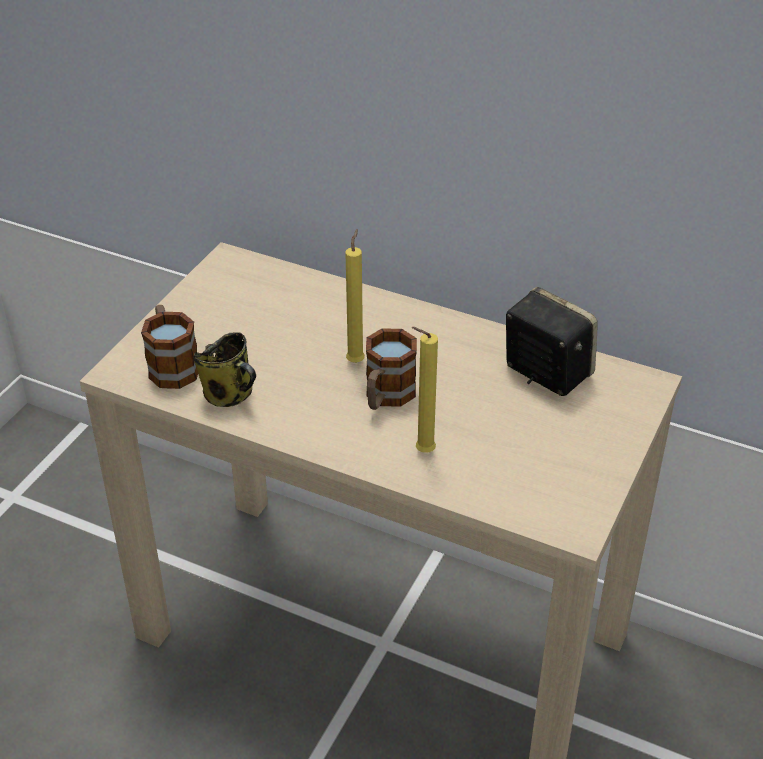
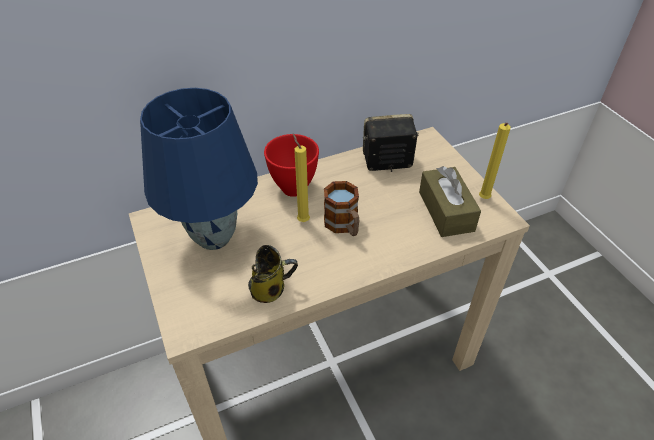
camera: 50 degrees left, 5 degrees up
mug [141,305,198,389] -> none
yellow candle [411,327,438,453] -> yellow candle moved to [479,123,511,199]
none -> blue table lamp [140,88,258,250]
none -> red bowl [264,134,319,197]
none -> brown tissue box [419,166,481,237]

